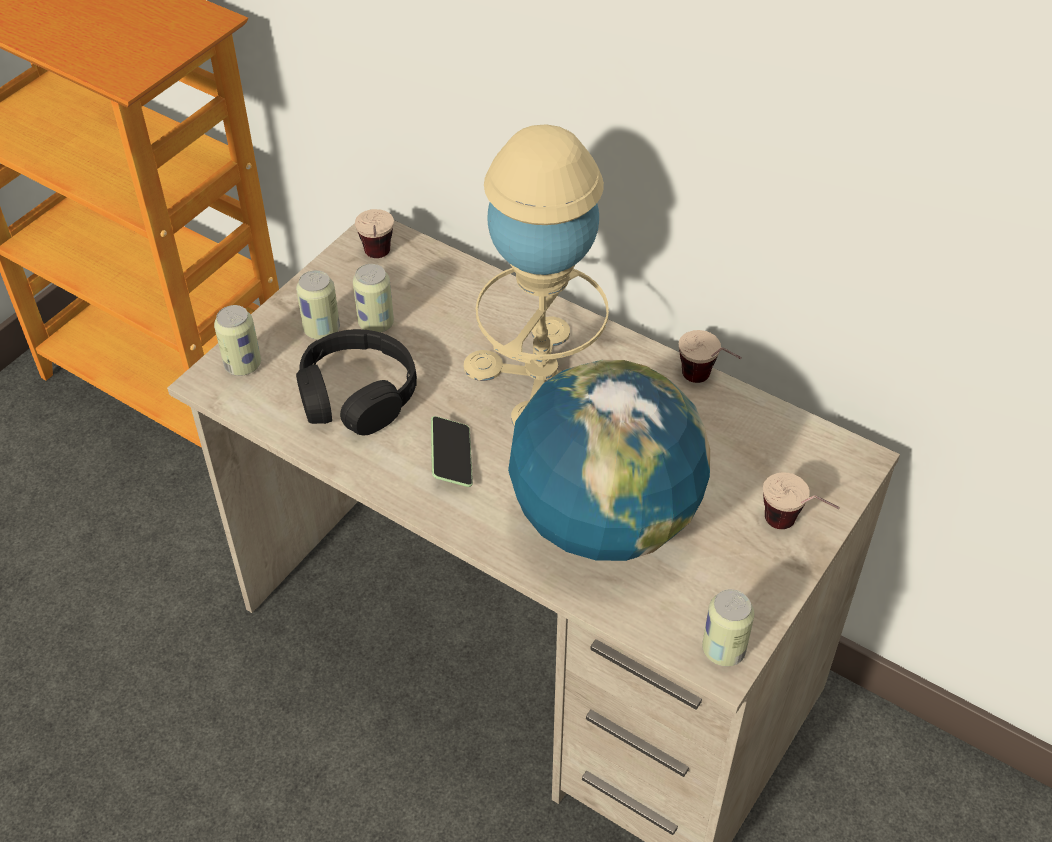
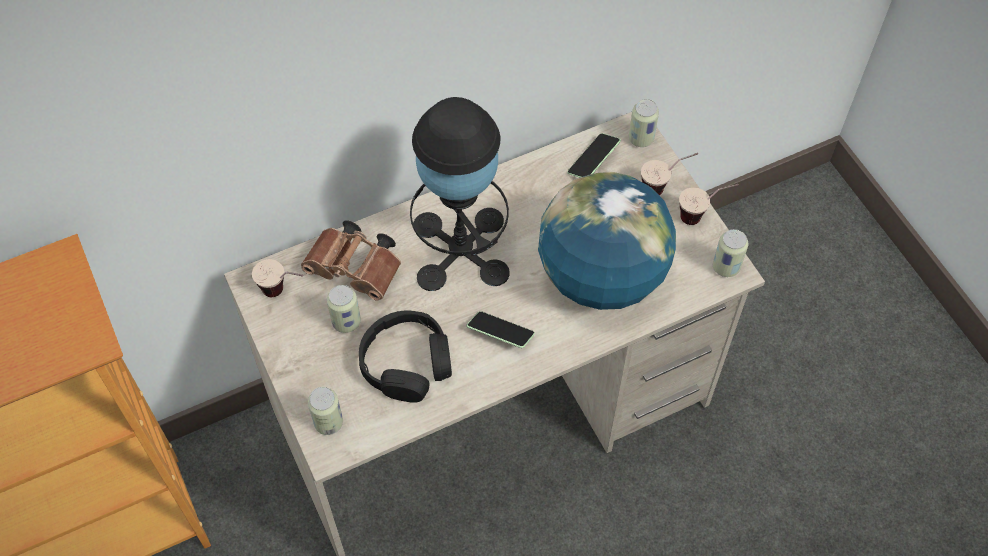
camera: 60 degrees left, 10 degrees up
can [296,270,340,340] -> can moved to [629,99,659,147]
beige table lamp [464,124,609,426] -> black table lamp [410,97,510,291]
cup [679,330,742,383] -> cup moved to [679,184,739,225]
none -> brown binoculars [301,220,401,301]
none -> phone [567,133,621,178]

